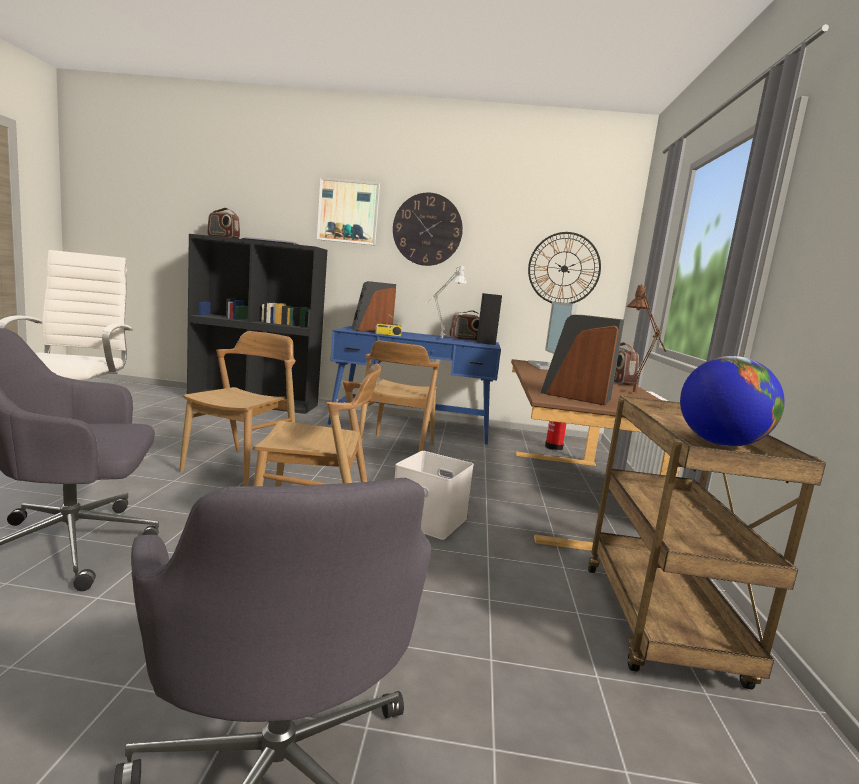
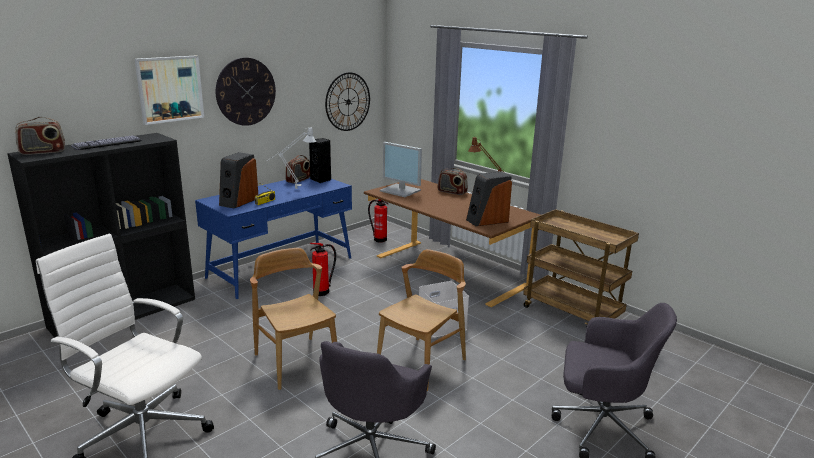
camera: 50 degrees left, 10 degrees up
brown chair [359,340,439,452] -> fire extinguisher [310,243,336,296]
globe [680,356,785,446] -> none

